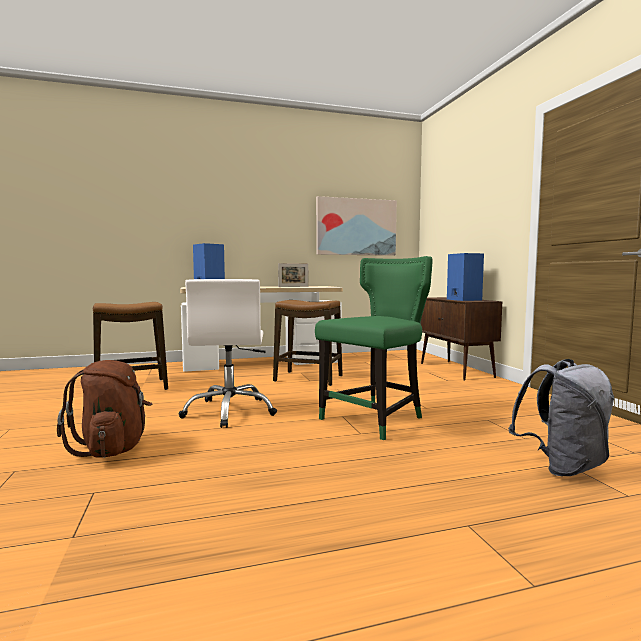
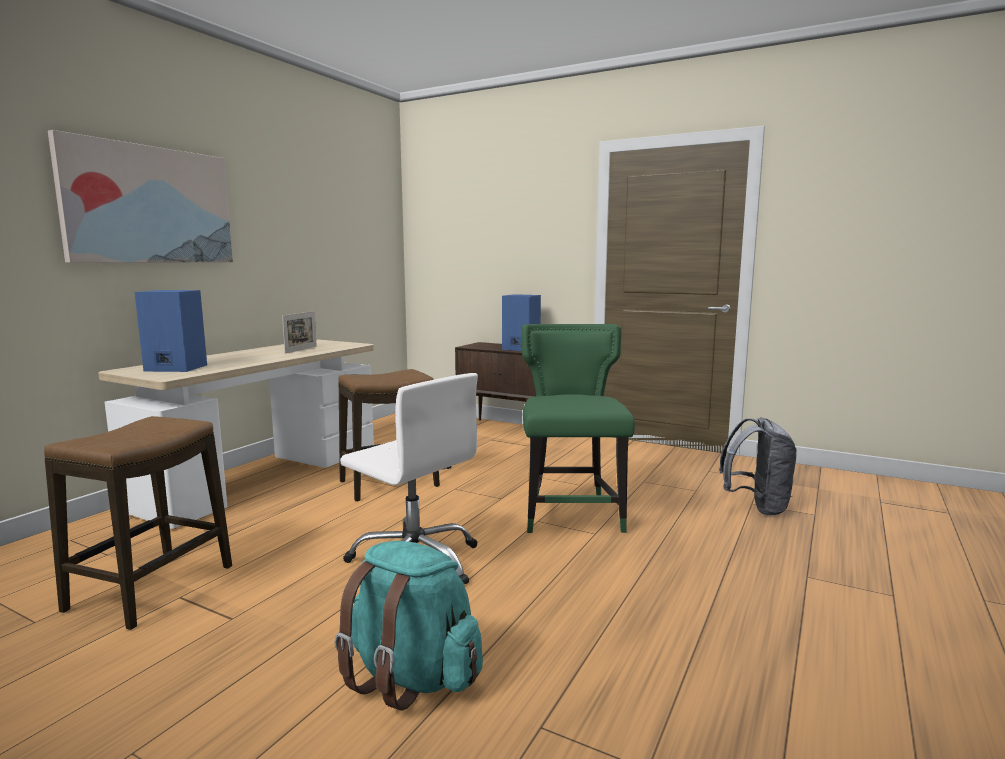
camera: 45 degrees left, 5 degrees up
brown backpack [57,360,152,458] -> turquoise backpack [334,541,483,711]
picture [316,196,397,256] -> picture moved to [48,130,233,263]

